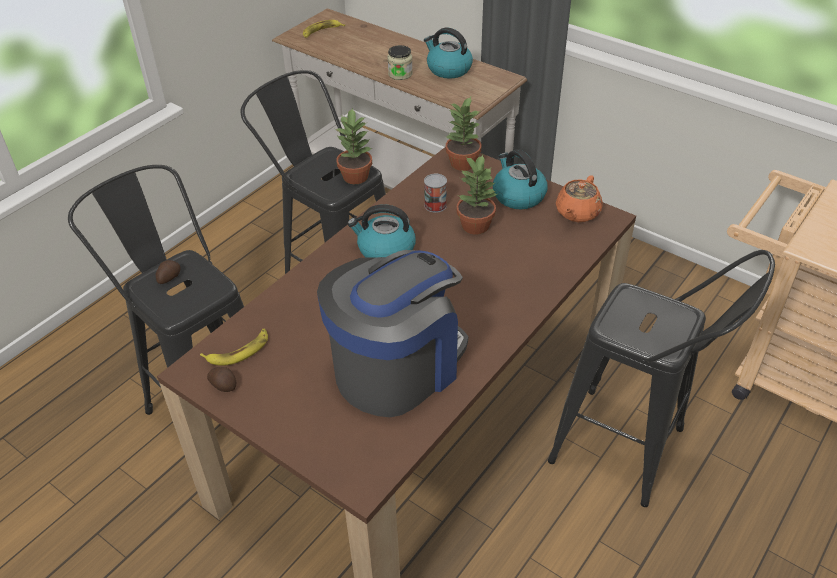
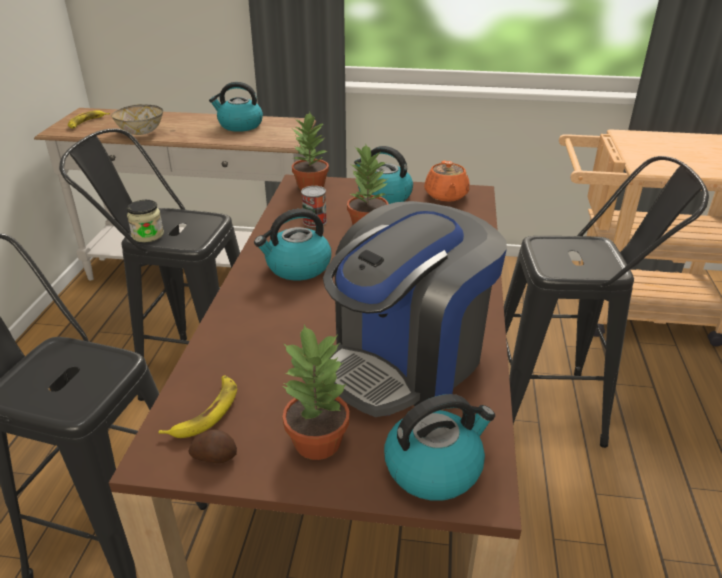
camera: 30 degrees left, 10 degrees down
potato [156,260,181,284] -> none
coffee machine [317,250,468,417] -> coffee machine turned 150 degrees counterclockwise [323,201,507,417]
potted plant [335,108,372,184] -> potted plant moved to [283,324,350,460]
jar [387,45,413,80] -> jar moved to [127,200,164,242]
none -> bowl [111,104,163,135]
none -> kettle [384,394,495,501]

